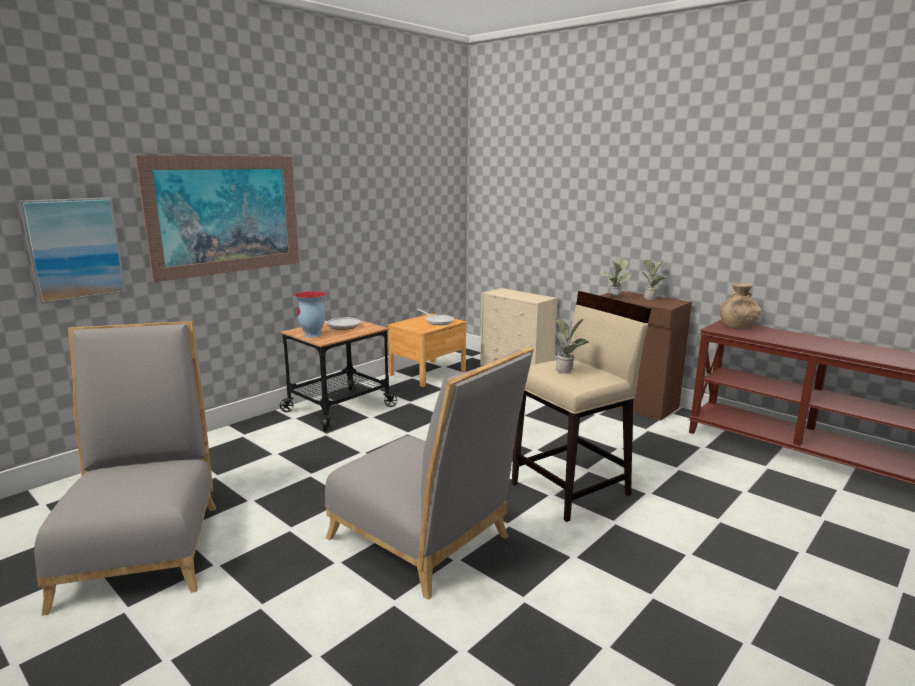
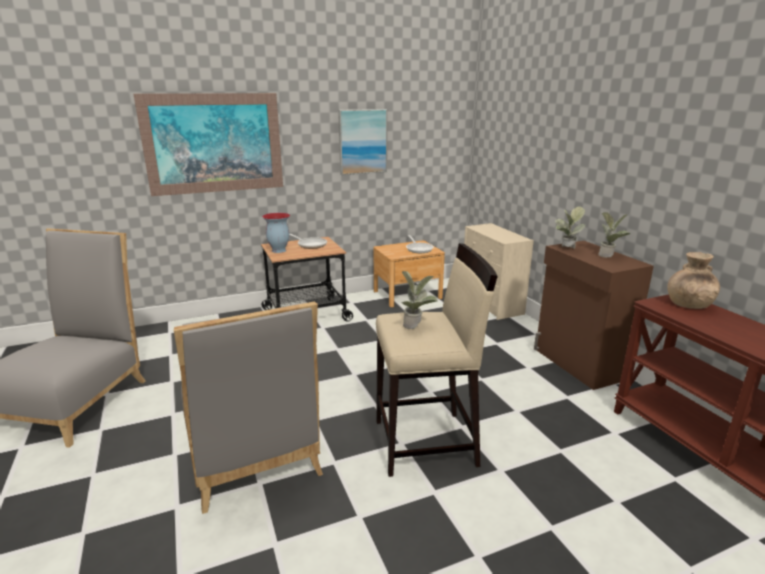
camera: 25 degrees right, 5 degrees up
picture [19,197,126,304] -> picture moved to [338,109,387,175]

